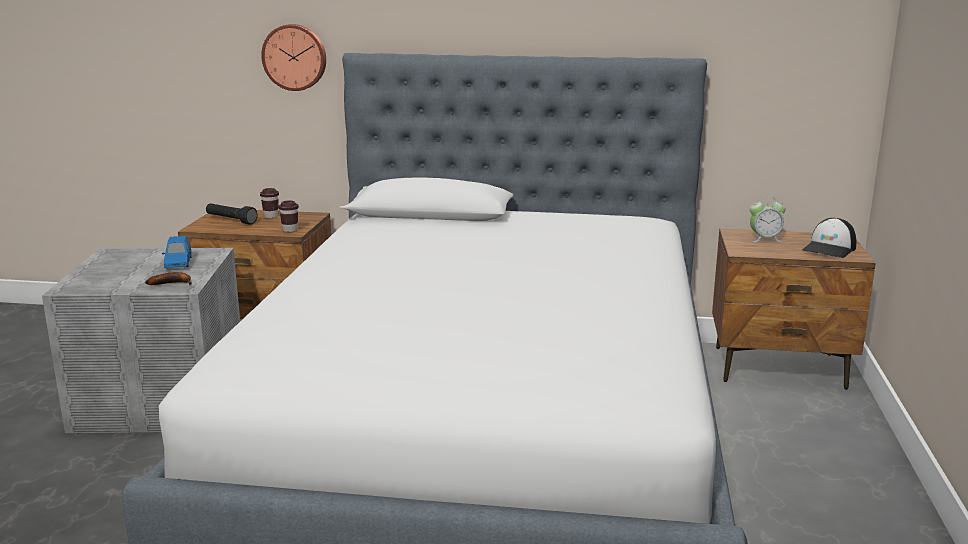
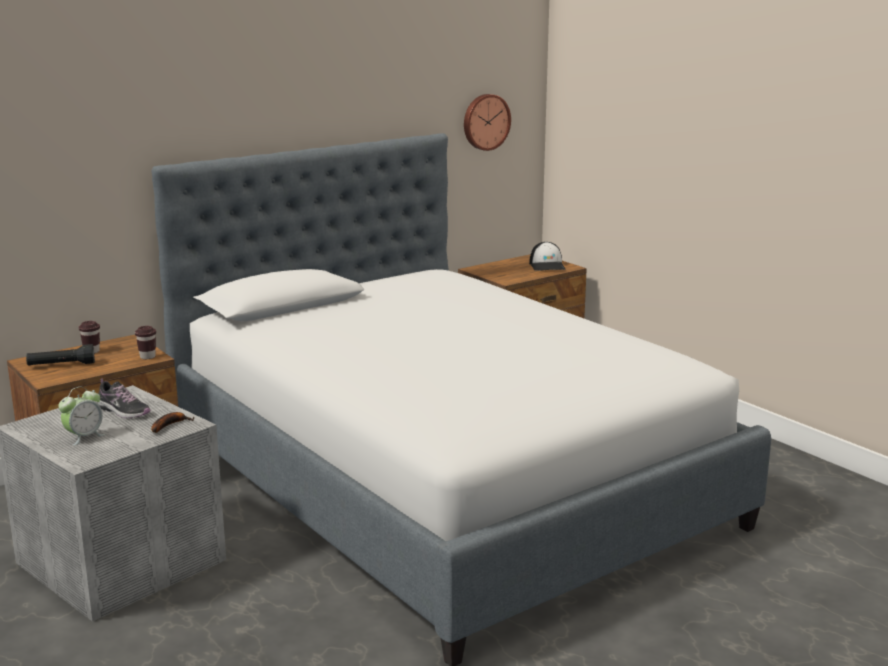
camera: 45 degrees left, 0 degrees up
blue toy car [162,236,192,268] -> shoe [97,378,151,418]
wall clock [261,24,326,91] -> wall clock moved to [464,94,511,151]
alarm clock [750,197,786,242] -> alarm clock moved to [58,387,105,446]

